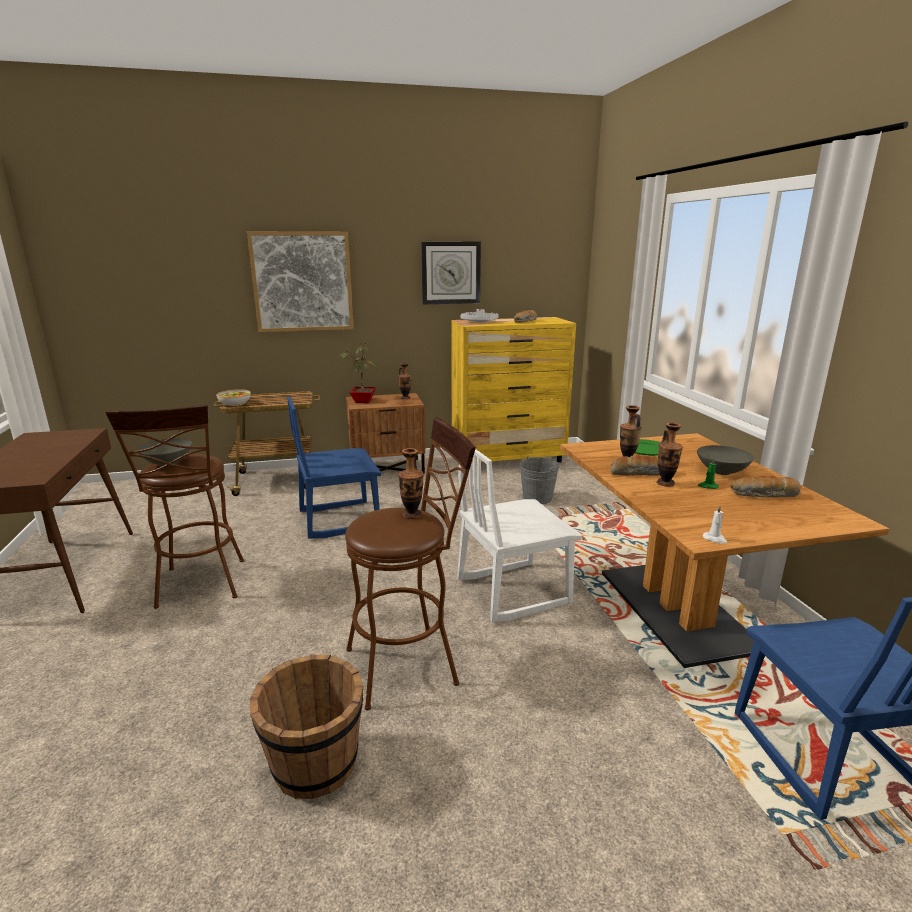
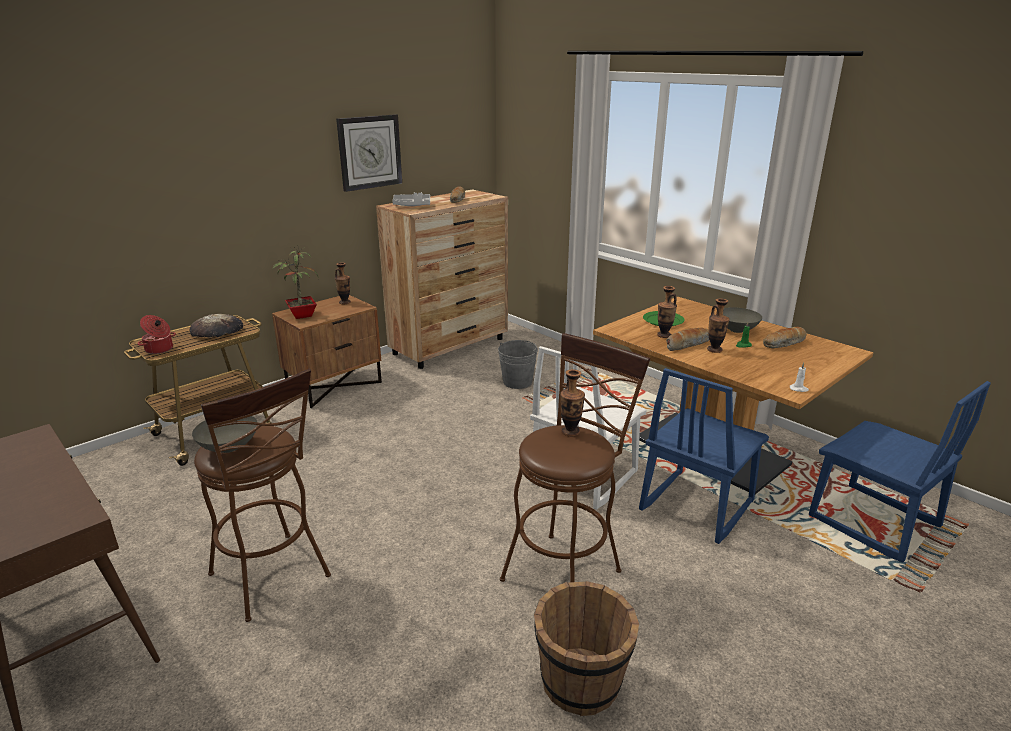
camera: 30 degrees left, 5 degrees up
bowl [217,389,251,406] -> cooking pot [138,315,176,354]
picture [247,231,354,332] -> none
blue chair [287,396,381,539] -> blue chair moved to [639,368,769,544]
yellow dresser [451,317,576,463] -> brown dresser [376,189,508,369]
none -> bread [190,314,243,337]

